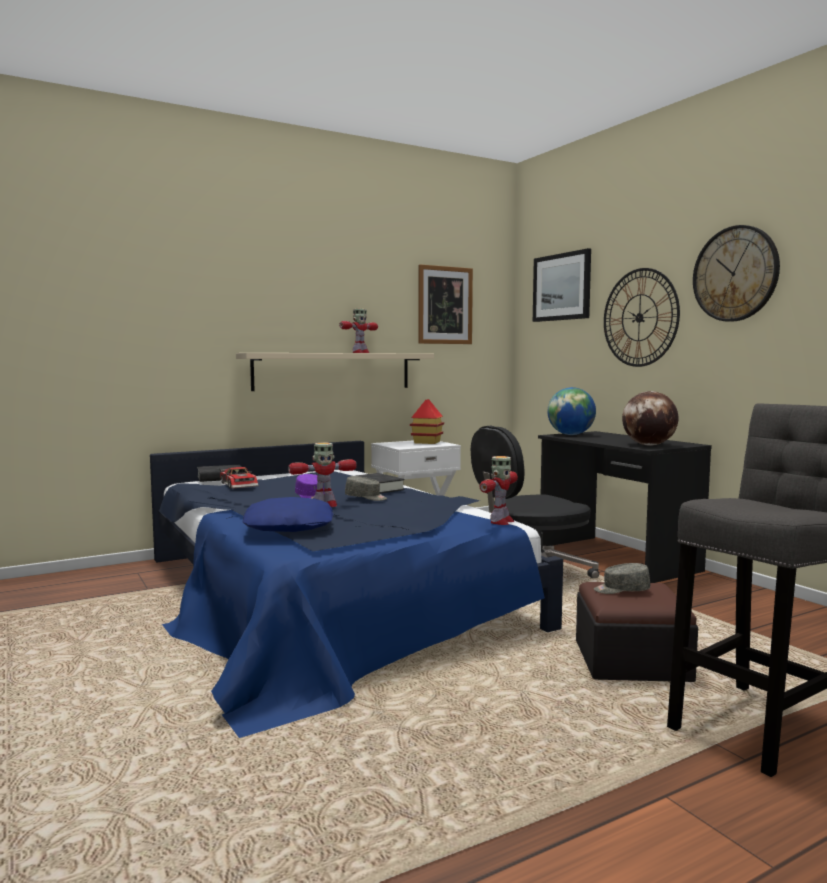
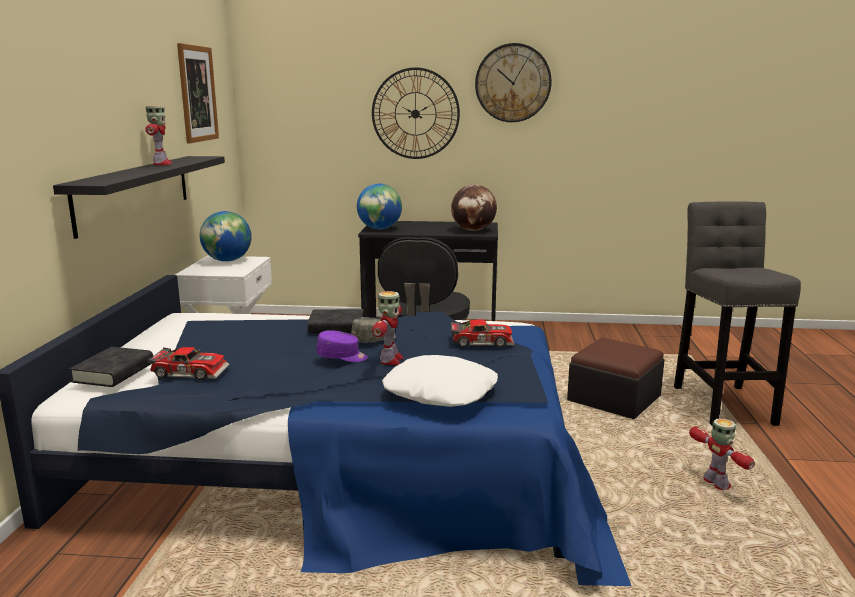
camera: 55 degrees left, 10 degrees up
beige shelf [236,353,434,391] -> black shelf [53,156,225,239]
blue pillow [243,497,333,532] -> white pillow [382,355,498,407]
toy house [410,399,444,444] -> globe [200,211,252,262]
toy robot [479,456,518,525] -> toy robot moved to [689,419,755,490]
picture [533,248,591,322] -> none
grey cap [594,563,650,594] -> none
none -> toy car [451,319,515,347]

